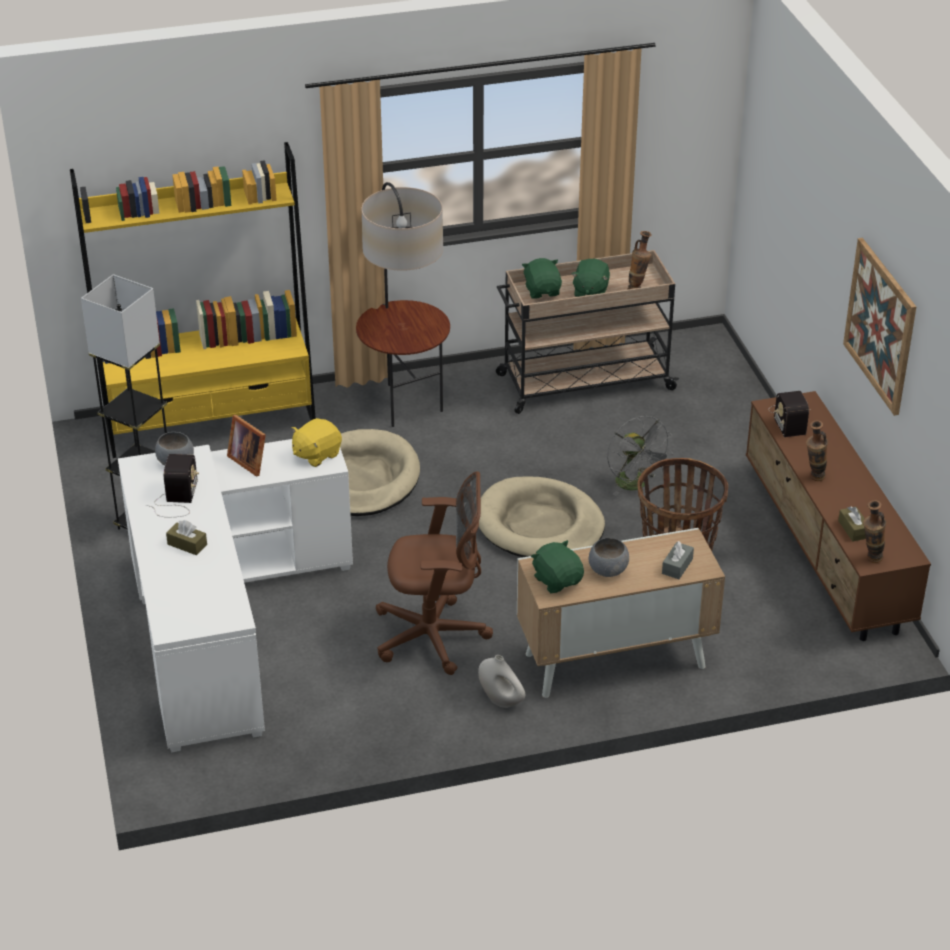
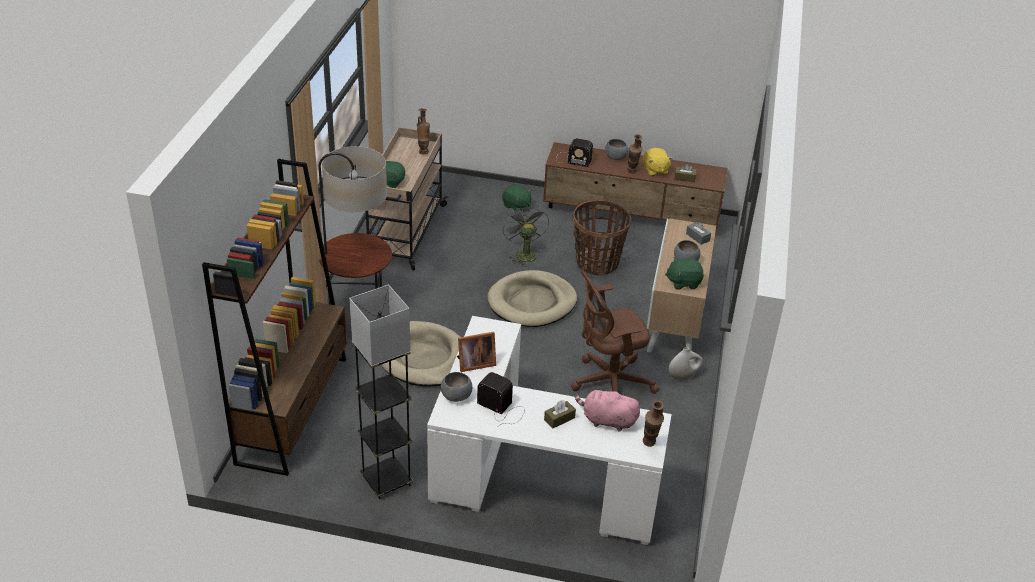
camera: 65 degrees left, 0 degrees up
yellow bookcase [70,142,316,458] -> brown bookcase [202,159,347,476]
yellow plush toy [292,418,342,467] -> yellow plush toy moved to [643,148,673,176]
brown office chair [376,471,493,675] -> brown office chair turned 135 degrees counterclockwise [571,271,660,394]
green plush toy [571,259,610,297] -> green plush toy moved to [502,185,532,211]
grey fan [607,416,673,496] -> grey fan turned 105 degrees counterclockwise [502,203,549,267]
picture [843,238,916,416] -> none
vase [863,500,886,563] -> vase moved to [643,400,664,447]
none -> pink plush toy [575,388,640,432]
none -> grey bowl [605,139,628,160]

